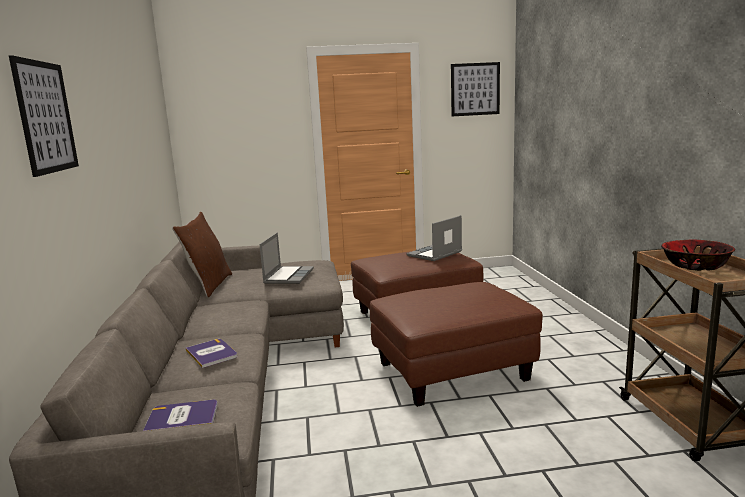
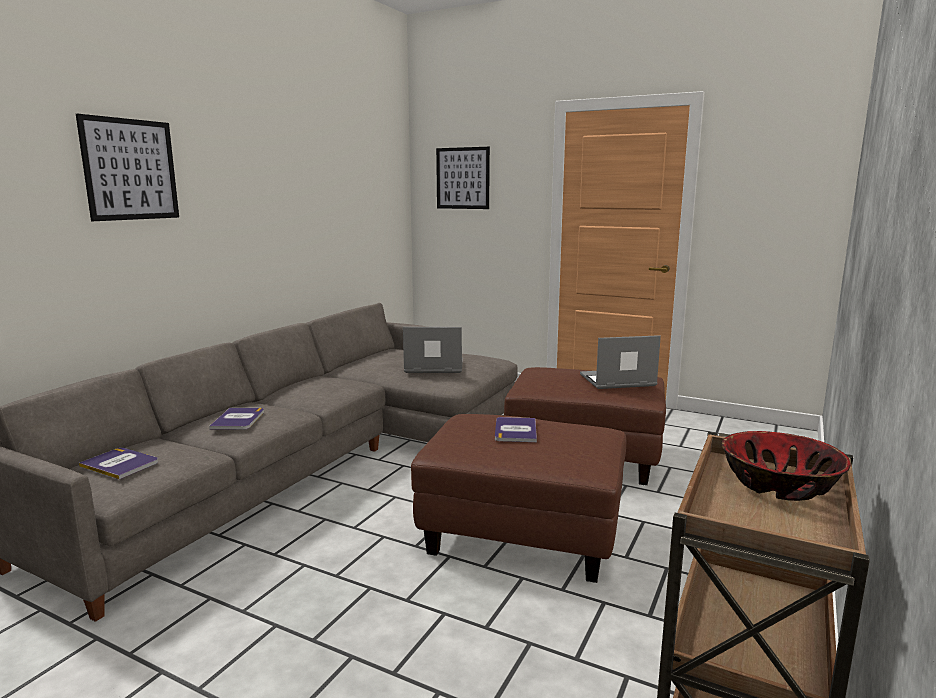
camera: 35 degrees right, 0 degrees up
brown pillow [172,212,232,297] -> none
laptop [259,233,314,284] -> laptop turned 135 degrees counterclockwise [403,327,463,373]
picture [451,62,500,116] -> picture moved to [436,147,490,209]
none -> book [495,417,537,442]

